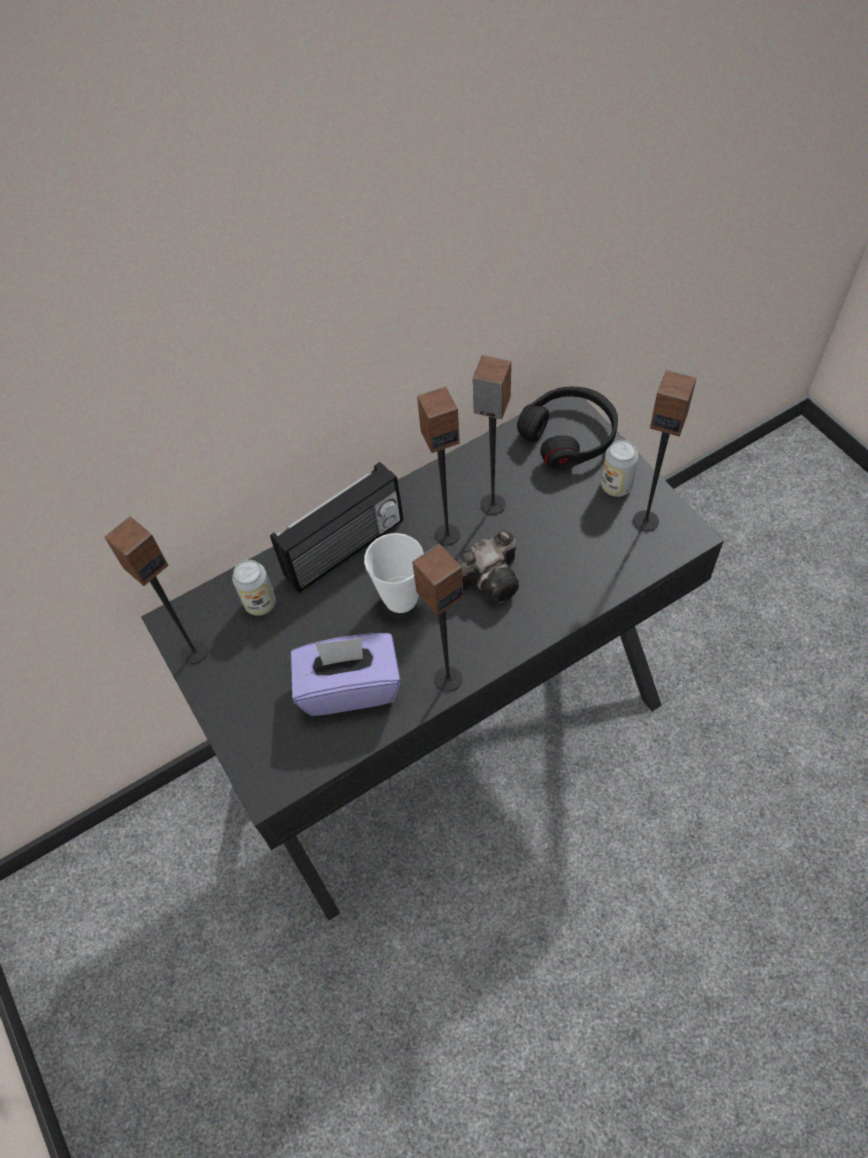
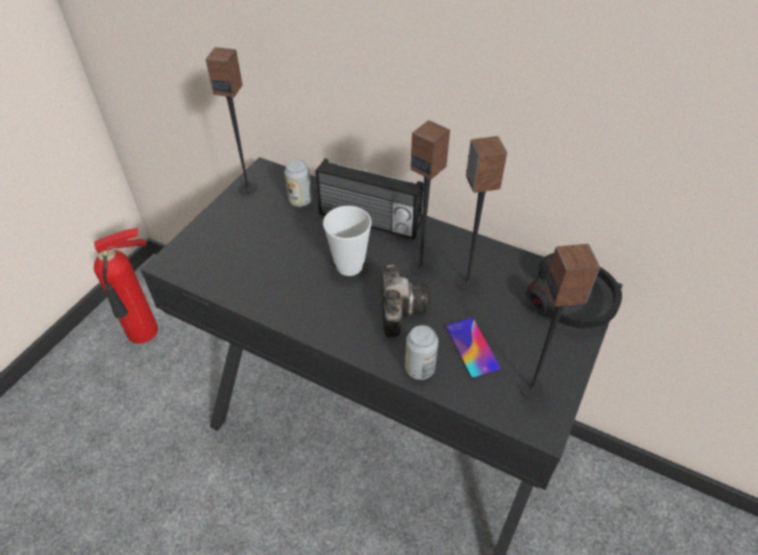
camera: 55 degrees right, 10 degrees down
purple tissue box [291,633,401,716] -> none
speaker [412,544,464,692] -> none
camera [454,530,519,603] -> camera turned 120 degrees counterclockwise [381,263,430,338]
can [601,440,638,497] -> can moved to [405,325,438,380]
none -> fire extinguisher [94,228,158,344]
none -> phone [445,318,502,379]

